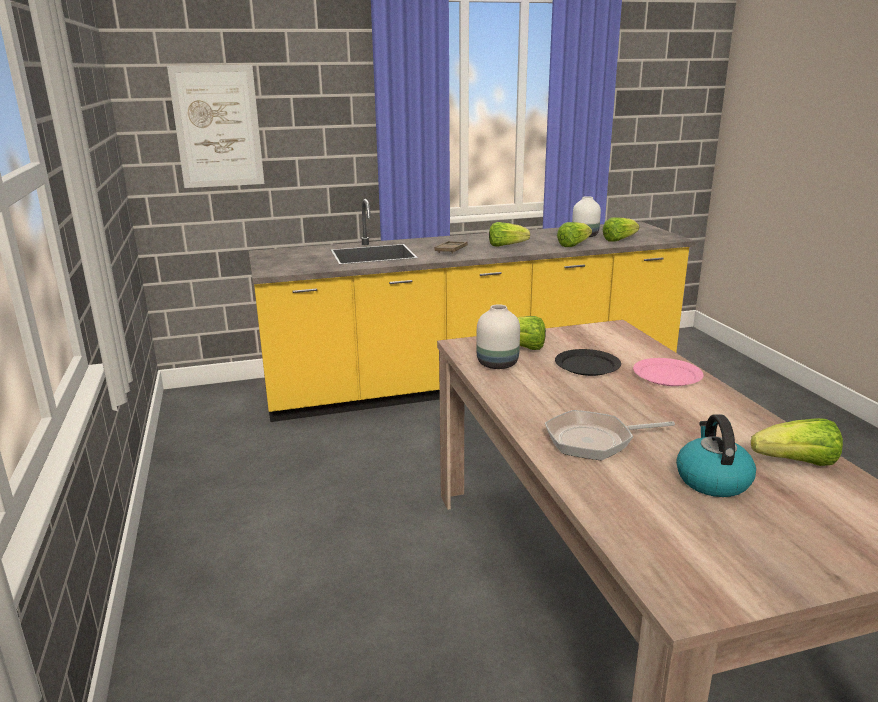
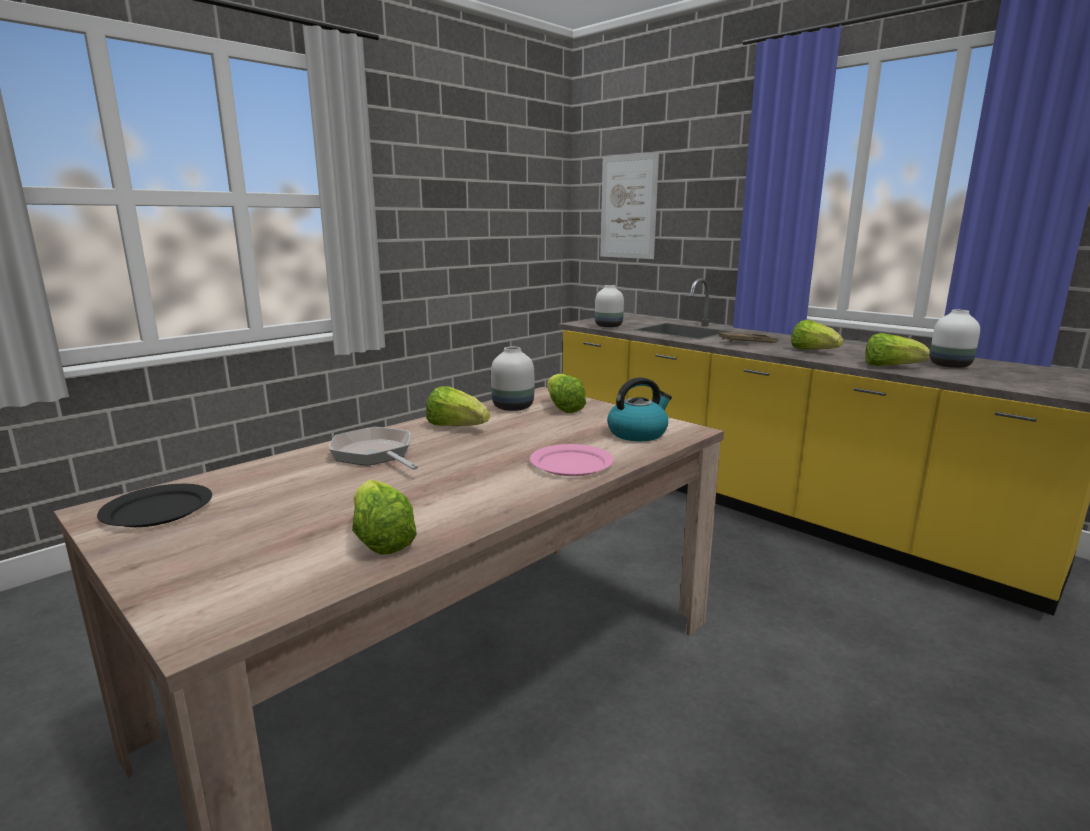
camera: 60 degrees right, 5 degrees down
black plate [555,349,621,376] -> black plate moved to [97,484,212,527]
lettuce [603,217,640,241] -> lettuce moved to [426,386,490,426]
kettle [676,414,756,497] -> kettle moved to [607,377,672,441]
none -> white vase [595,285,624,327]

